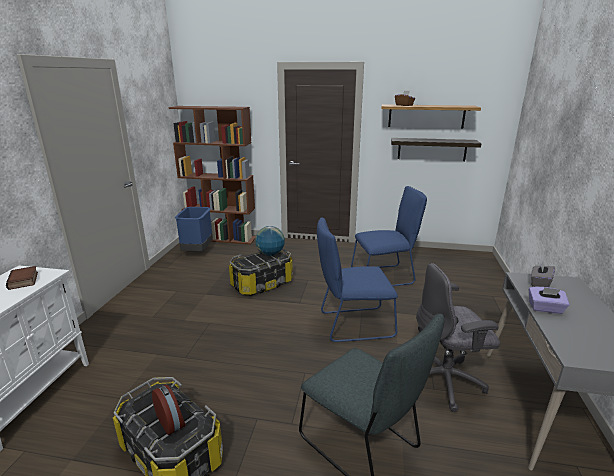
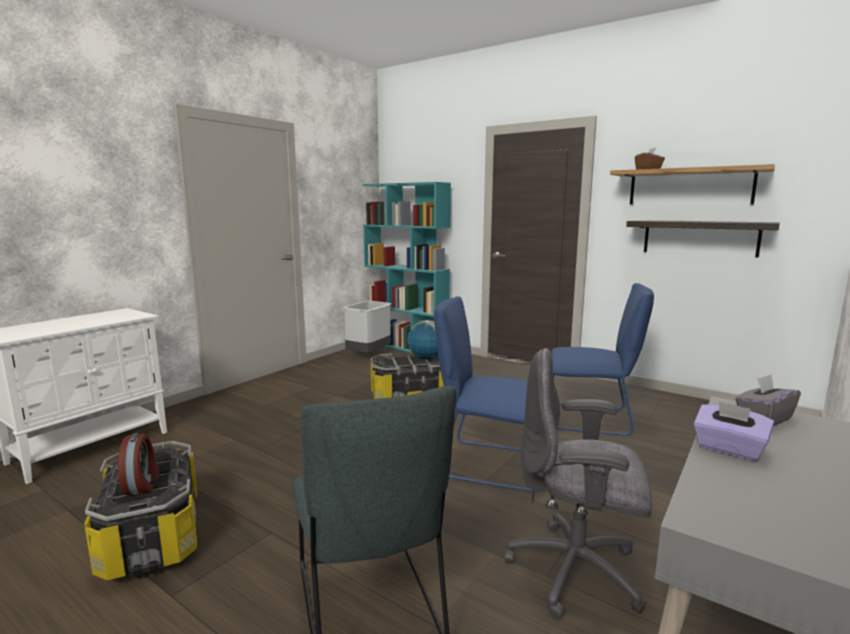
camera: 25 degrees right, 10 degrees down
book [6,266,38,290] -> none
brown bookcase [169,106,256,245] -> turquoise bookcase [362,182,451,353]
blue trash can [175,207,213,251] -> grey trash can [343,301,391,353]

